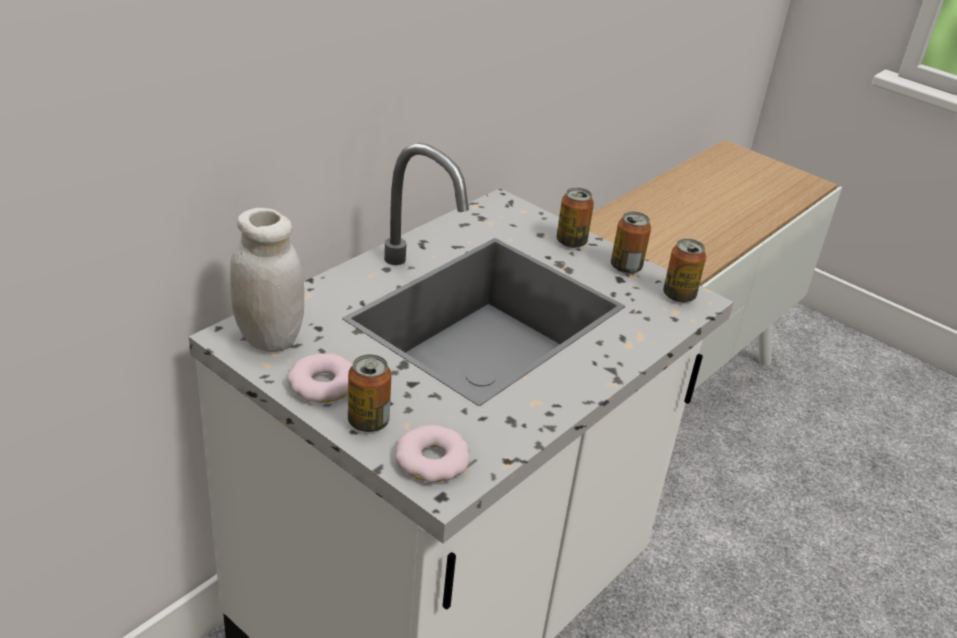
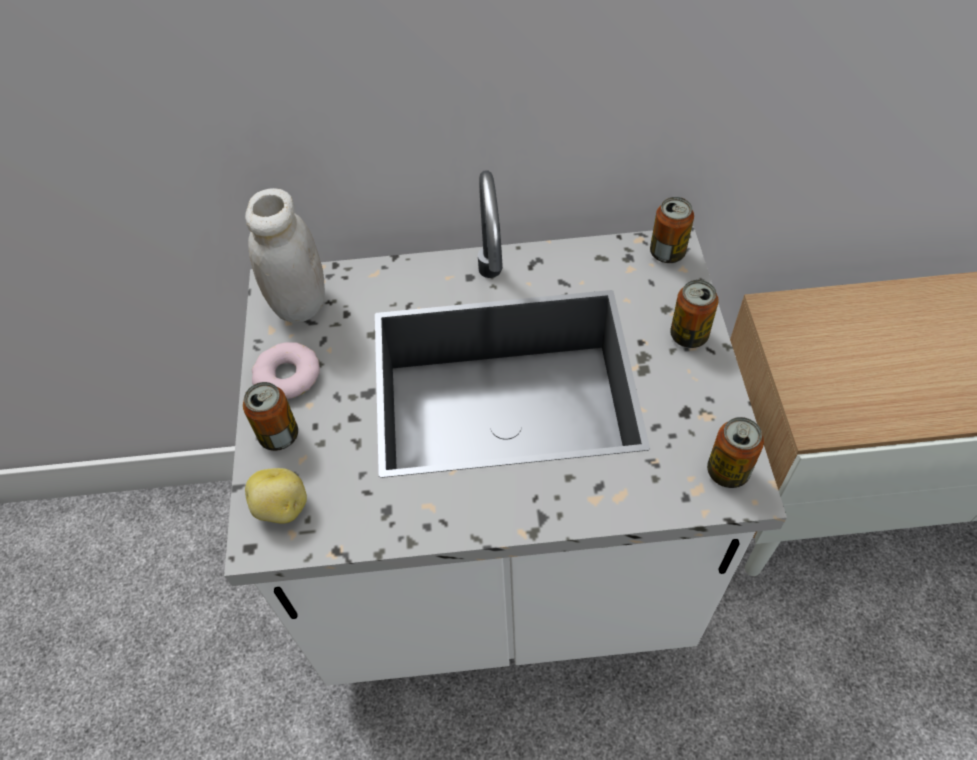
camera: 50 degrees right, 20 degrees up
donut [395,425,470,482] -> potato [245,468,307,524]
can [611,212,651,274] -> can moved to [650,197,694,263]

